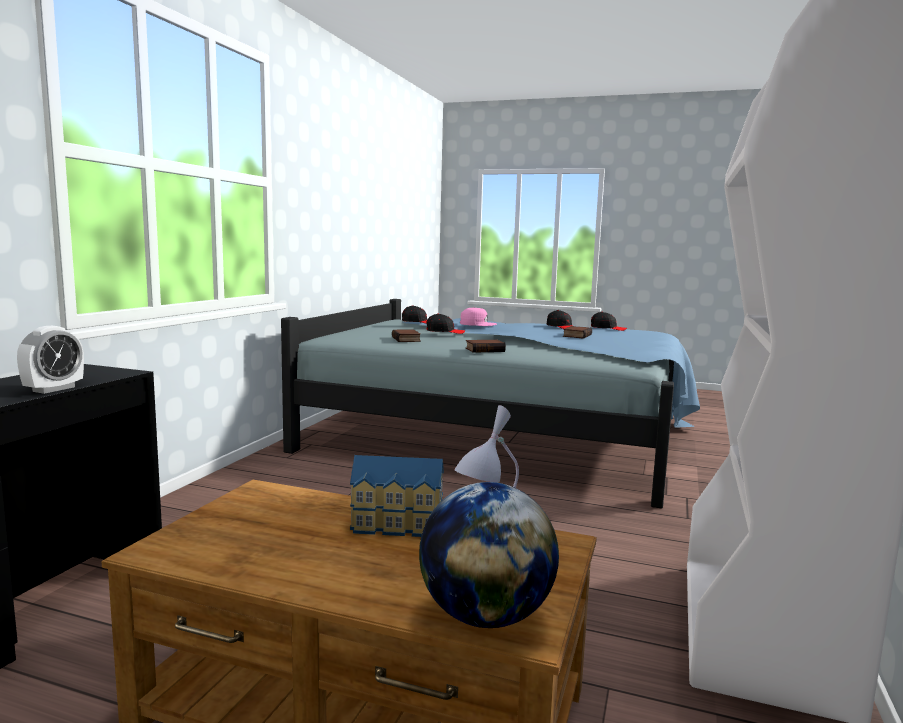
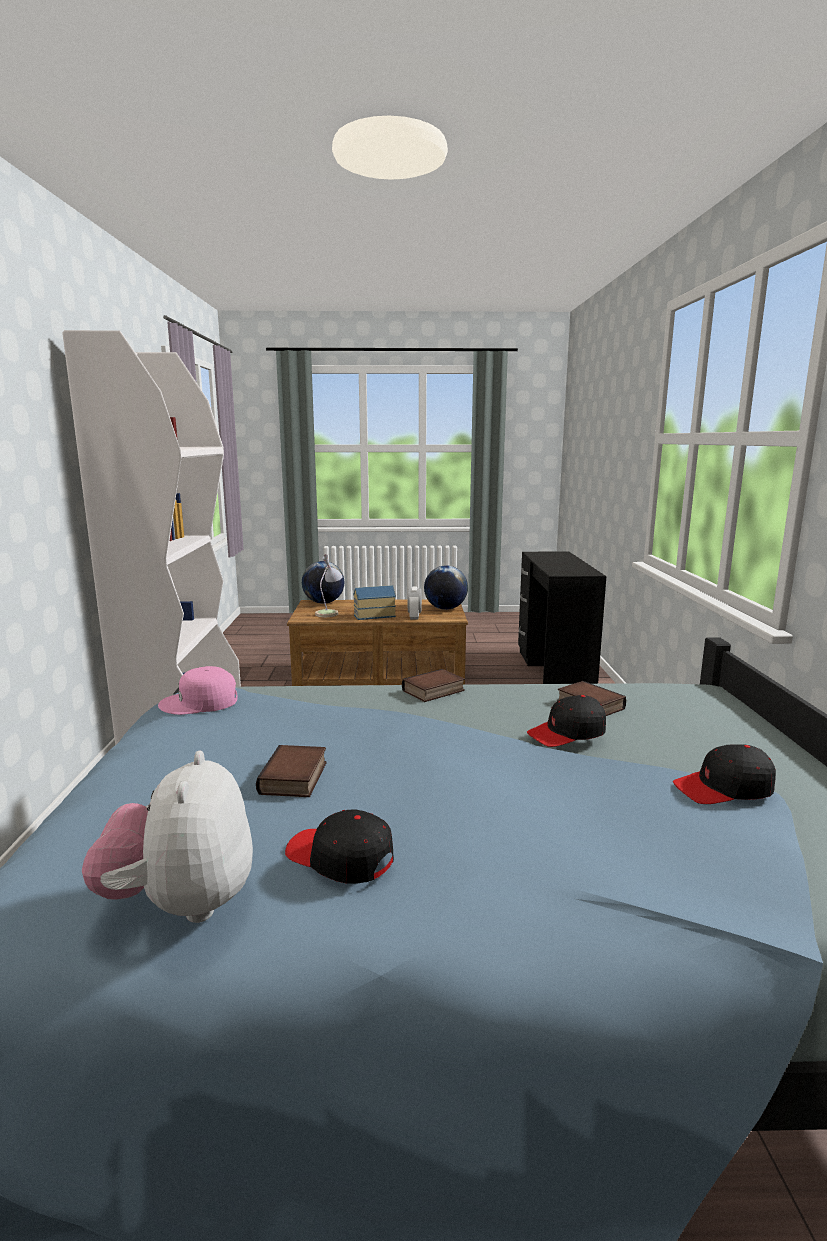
camera: 160 degrees right, 5 degrees up
alarm clock [17,326,84,394] -> alarm clock moved to [408,587,422,620]
pink cap [460,307,497,326] -> pink cap moved to [158,666,238,715]
black cap [591,312,627,331] -> plush toy [82,751,253,923]
none -> globe [424,565,468,610]

